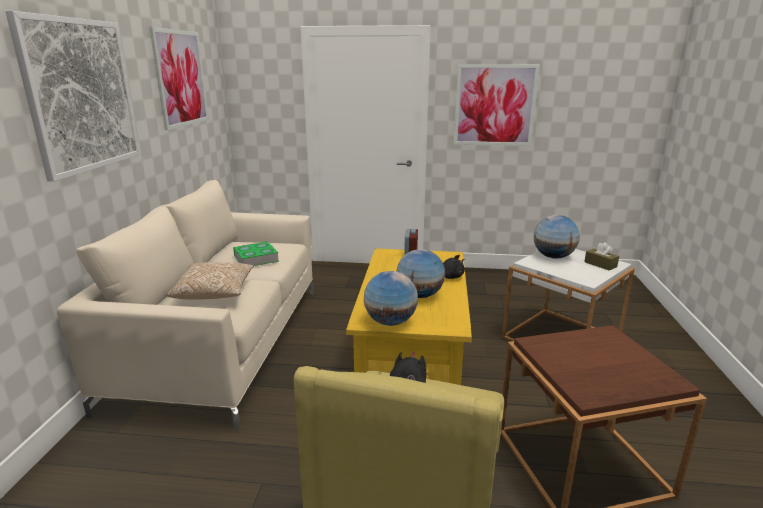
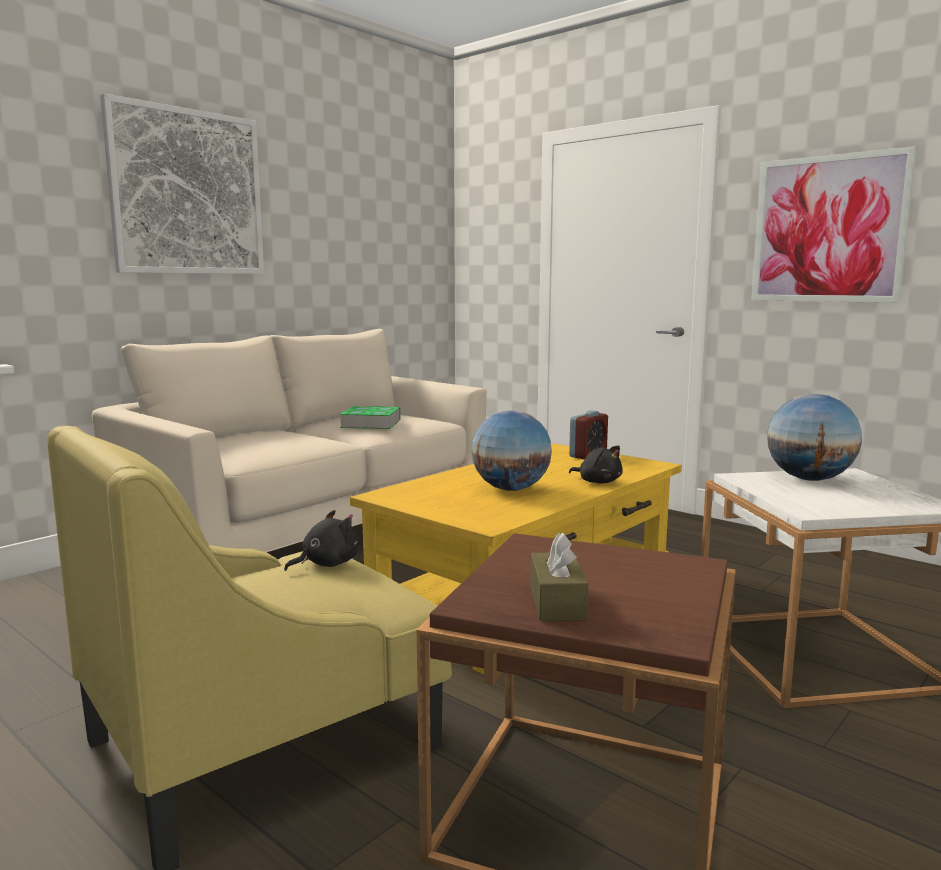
camera: 35 degrees right, 10 degrees down
picture [149,27,209,131] -> none
pillow [167,262,254,300] -> none
globe [364,271,418,326] -> none
brown tissue box [584,242,619,270] -> brown tissue box moved to [530,532,589,621]

